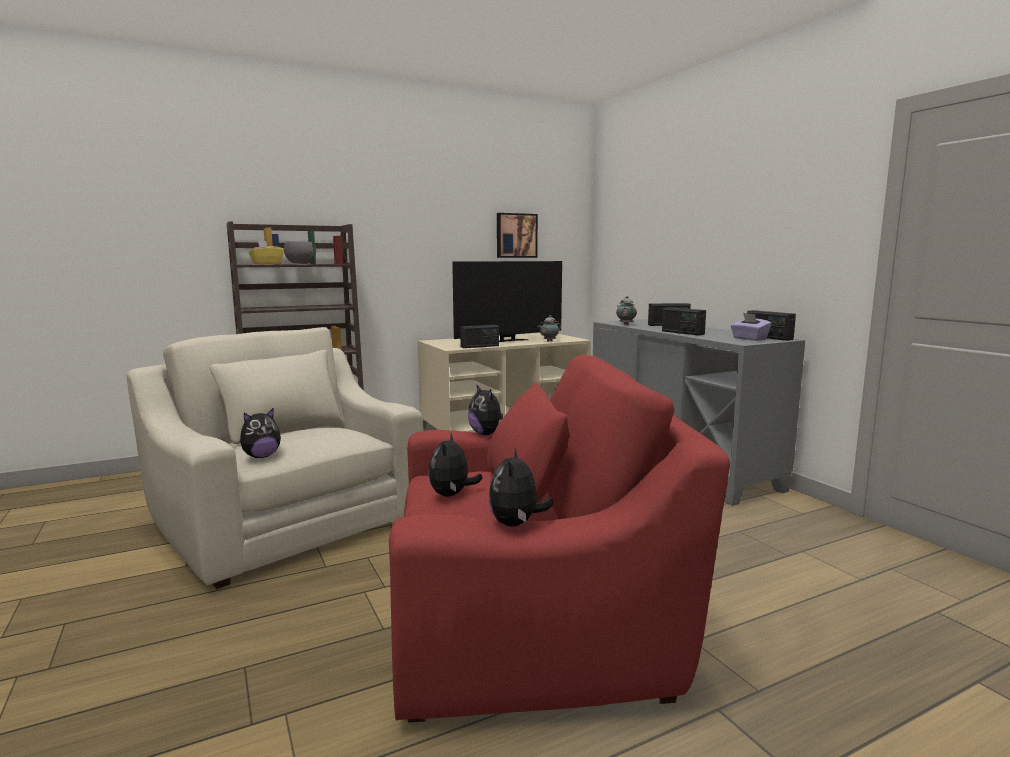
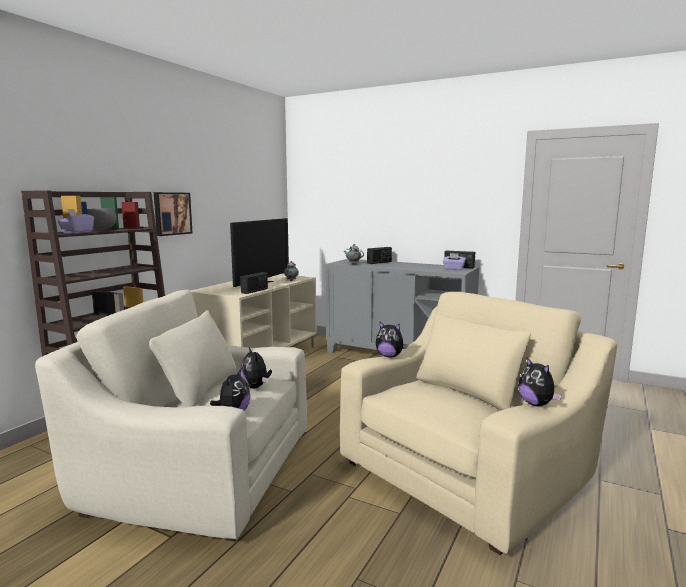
camera: 35 degrees left, 0 degrees up
yellow tissue box [249,241,284,264] -> purple tissue box [57,209,94,233]
red armchair [389,355,730,723] -> beige armchair [340,292,617,555]
plush toy [428,434,483,497] -> plush toy moved to [241,347,272,388]
picture [497,213,538,258] -> picture moved to [154,192,193,236]
radio [662,307,706,336] -> none

